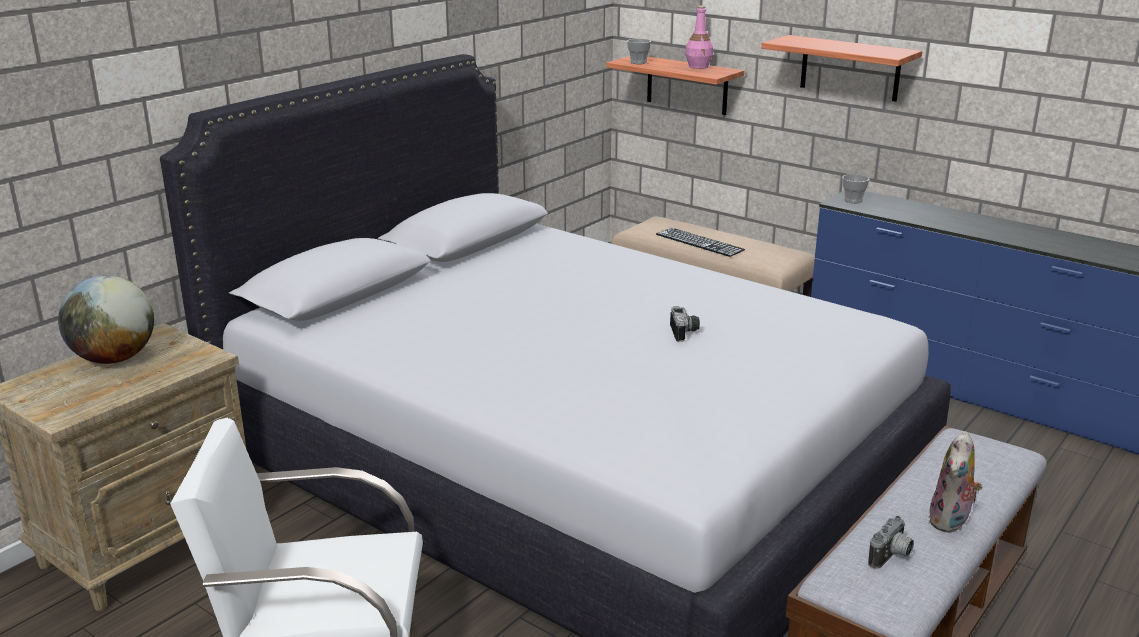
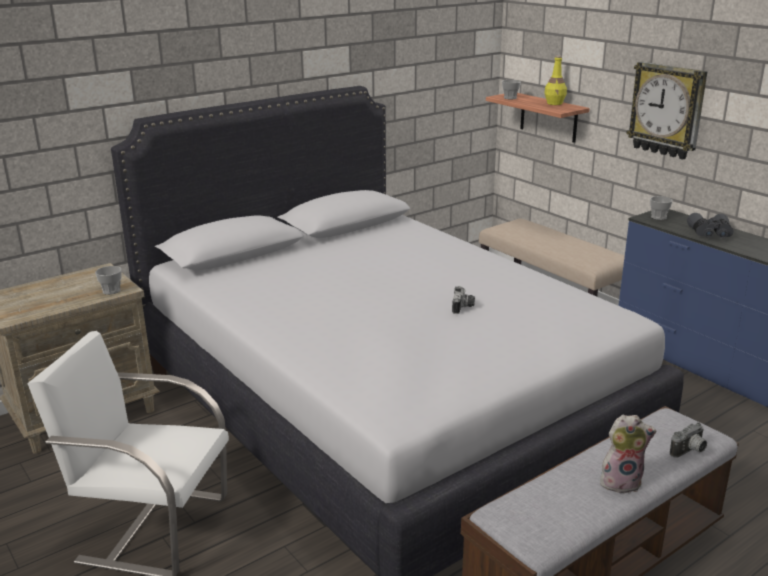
camera: 15 degrees right, 0 degrees up
globe [58,275,154,364] -> none
keyboard [656,228,745,257] -> none
pink bottle [685,5,713,69] -> yellow bottle [545,55,567,105]
shelf [761,35,922,102] -> wall clock [626,61,707,160]
camera [868,516,914,569] -> camera moved to [670,423,707,458]
plush toy [928,431,982,533] -> plush toy turned 135 degrees counterclockwise [600,415,656,494]
none -> cup [95,266,122,295]
none -> grey binoculars [687,213,733,238]

